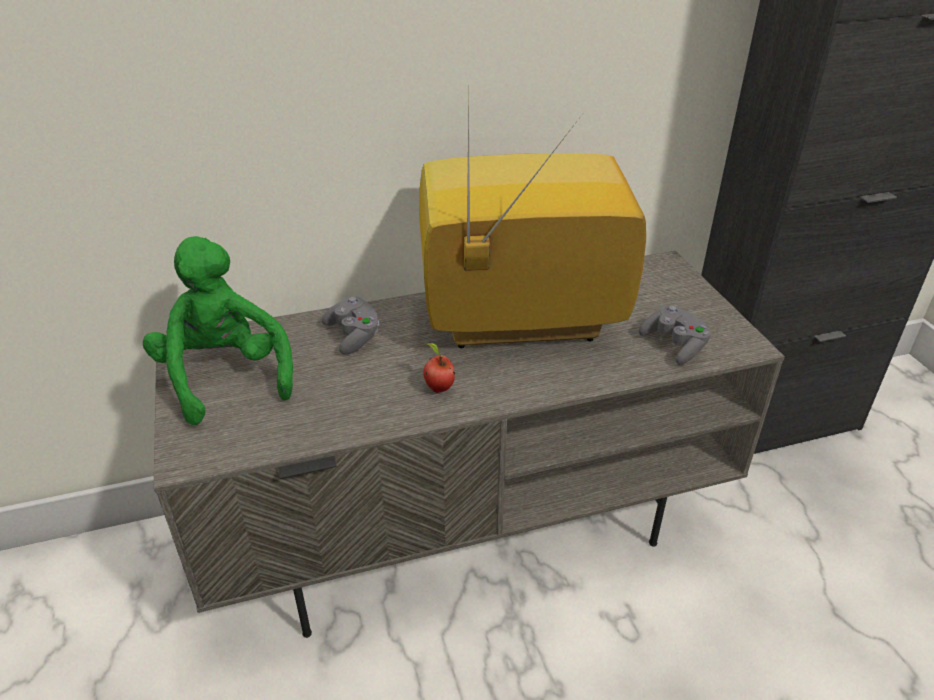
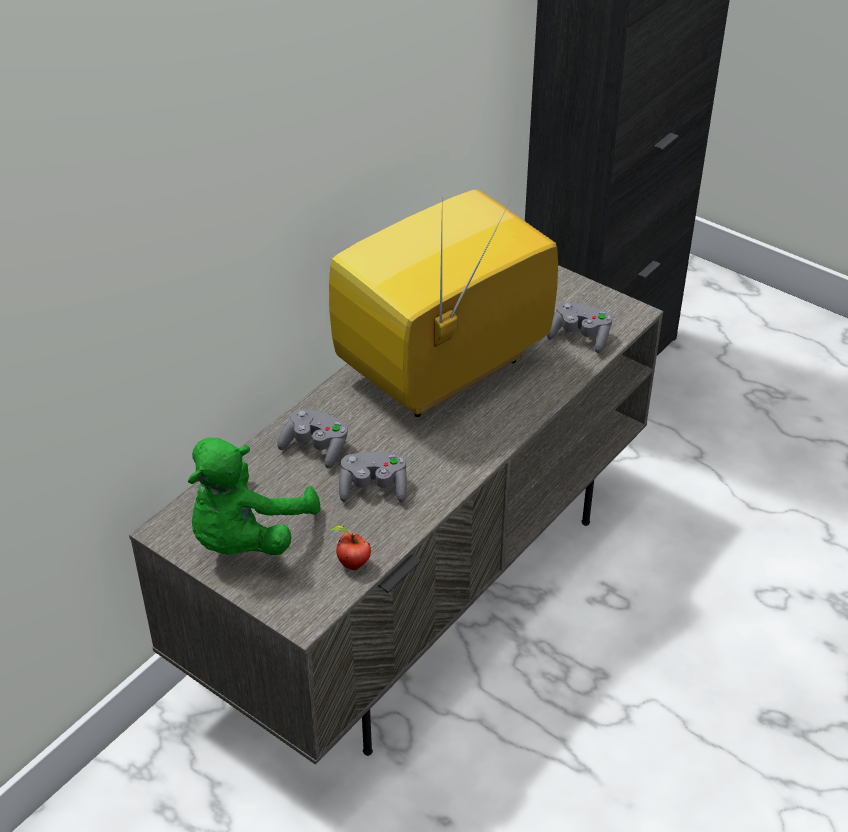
camera: 35 degrees left, 5 degrees up
green plush toy [143,236,293,425] -> green plush toy turned 90 degrees counterclockwise [188,437,321,555]
apple [423,343,455,393] -> apple moved to [330,525,371,570]
none -> grey game controller [339,451,407,503]

